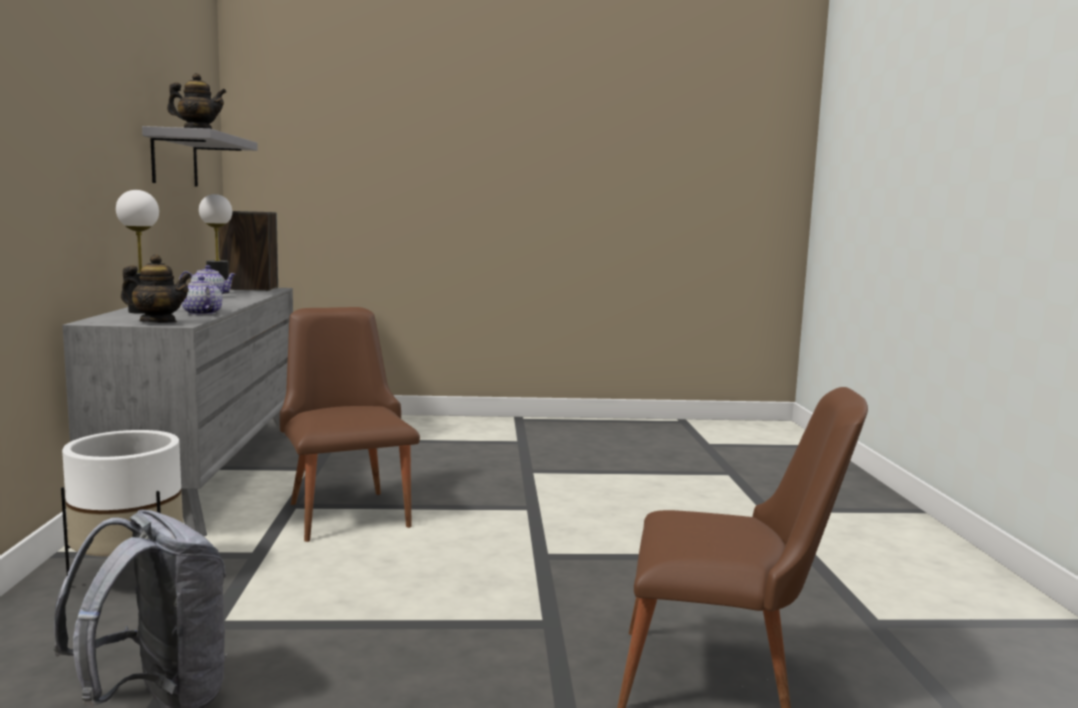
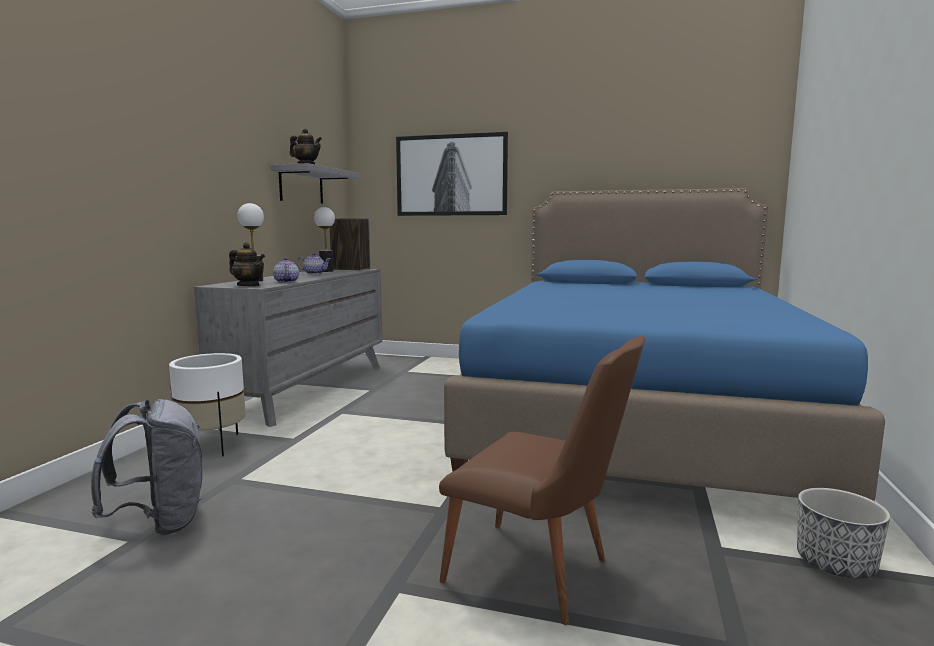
camera: 20 degrees right, 0 degrees up
brown chair [280,307,420,542] -> none
none -> picture [396,132,508,216]
none -> blue bed [444,188,885,501]
none -> planter [797,488,890,579]

